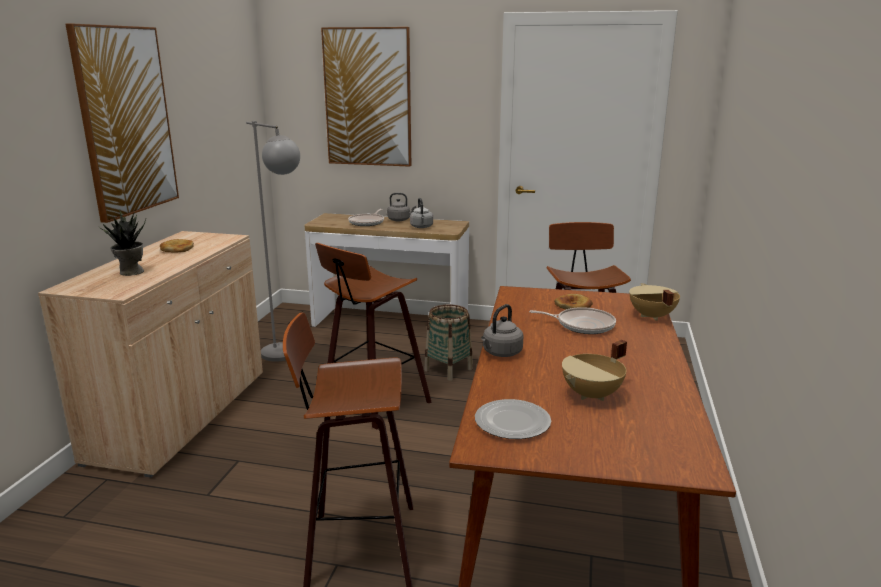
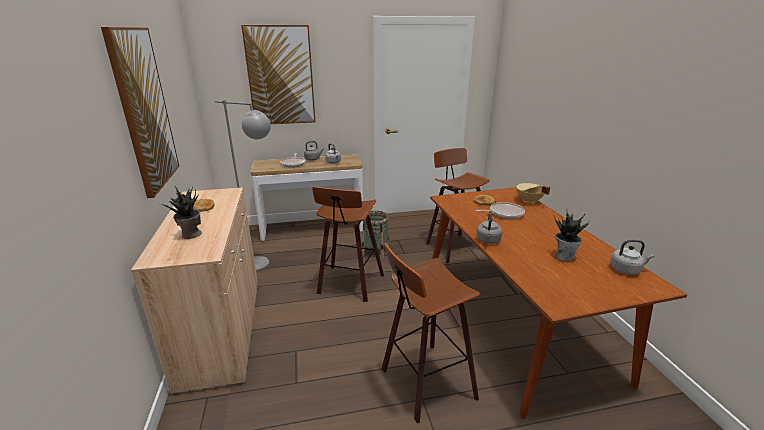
camera: 25 degrees left, 5 degrees up
plate [475,399,551,439] -> none
beige cooking pot [562,340,627,401] -> potted plant [553,212,589,262]
none -> grey kettle [610,240,654,275]

